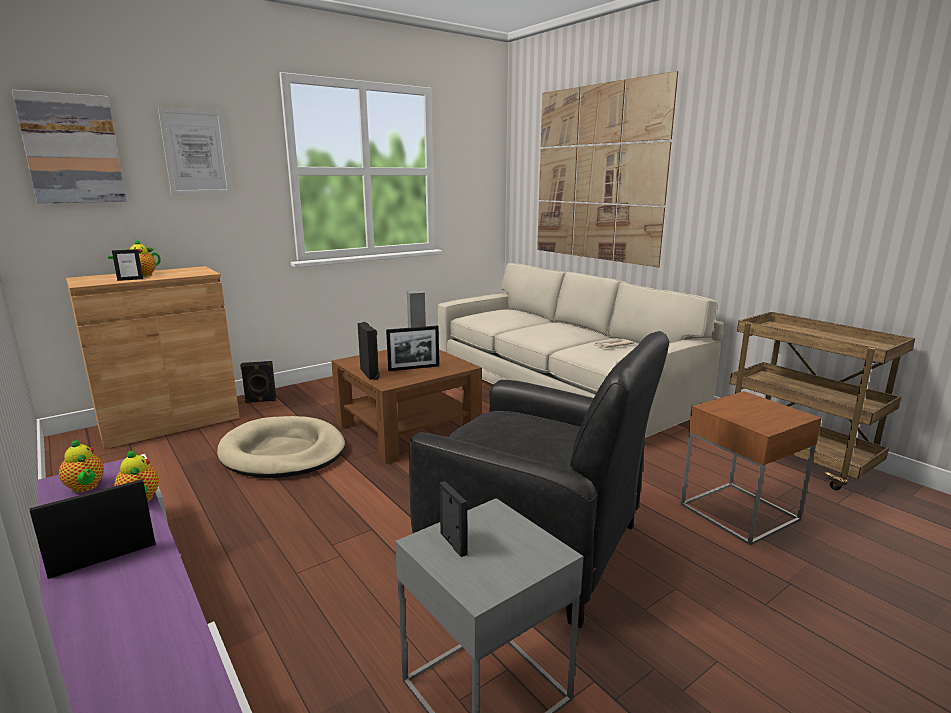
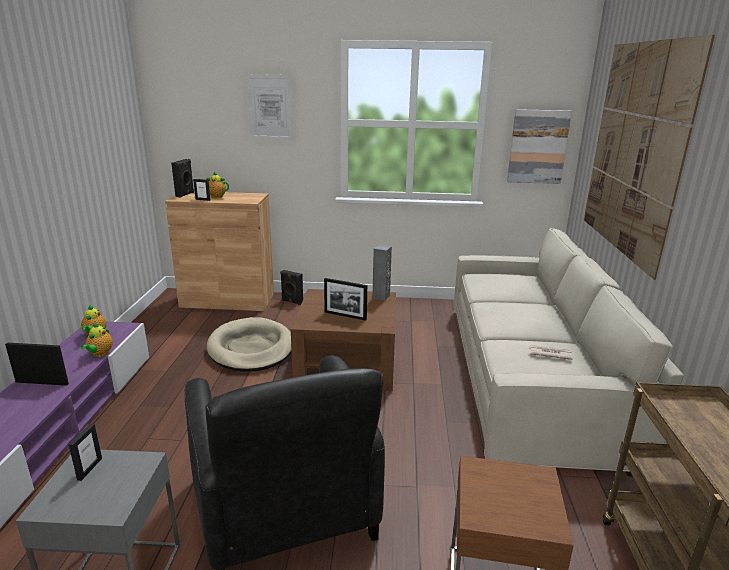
camera: 40 degrees right, 5 degrees up
picture [12,90,127,204] -> picture moved to [507,109,572,184]
black speaker [357,322,379,380] -> black speaker moved to [171,159,194,198]

